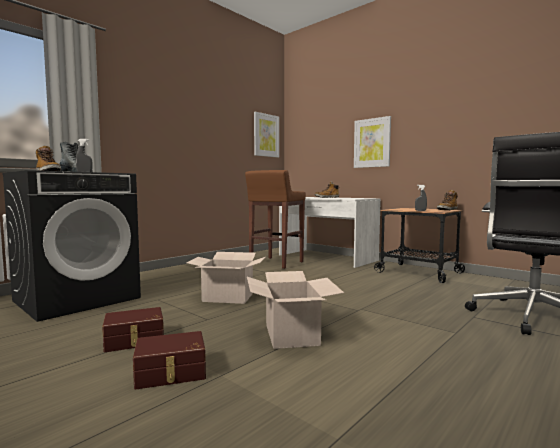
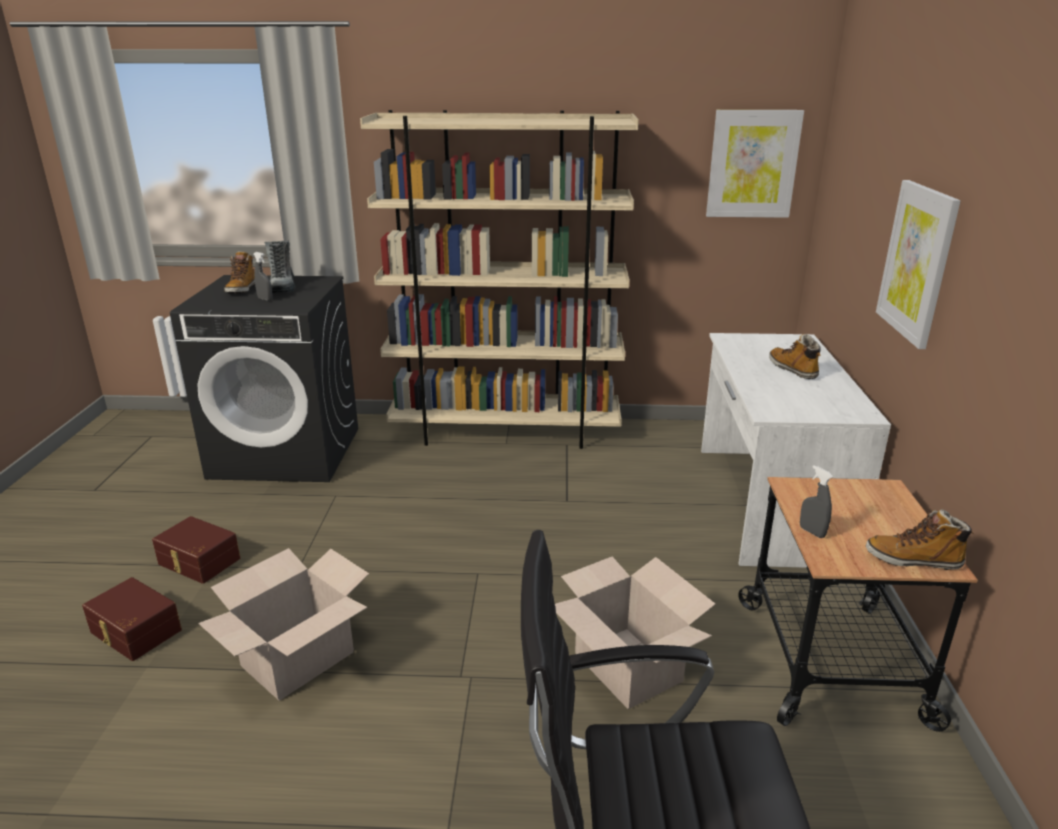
camera: 50 degrees right, 20 degrees up
cardboard box [187,252,266,304] -> cardboard box moved to [555,557,715,709]
brown stool [245,170,306,269] -> none
none -> beige bookcase [360,110,639,449]

